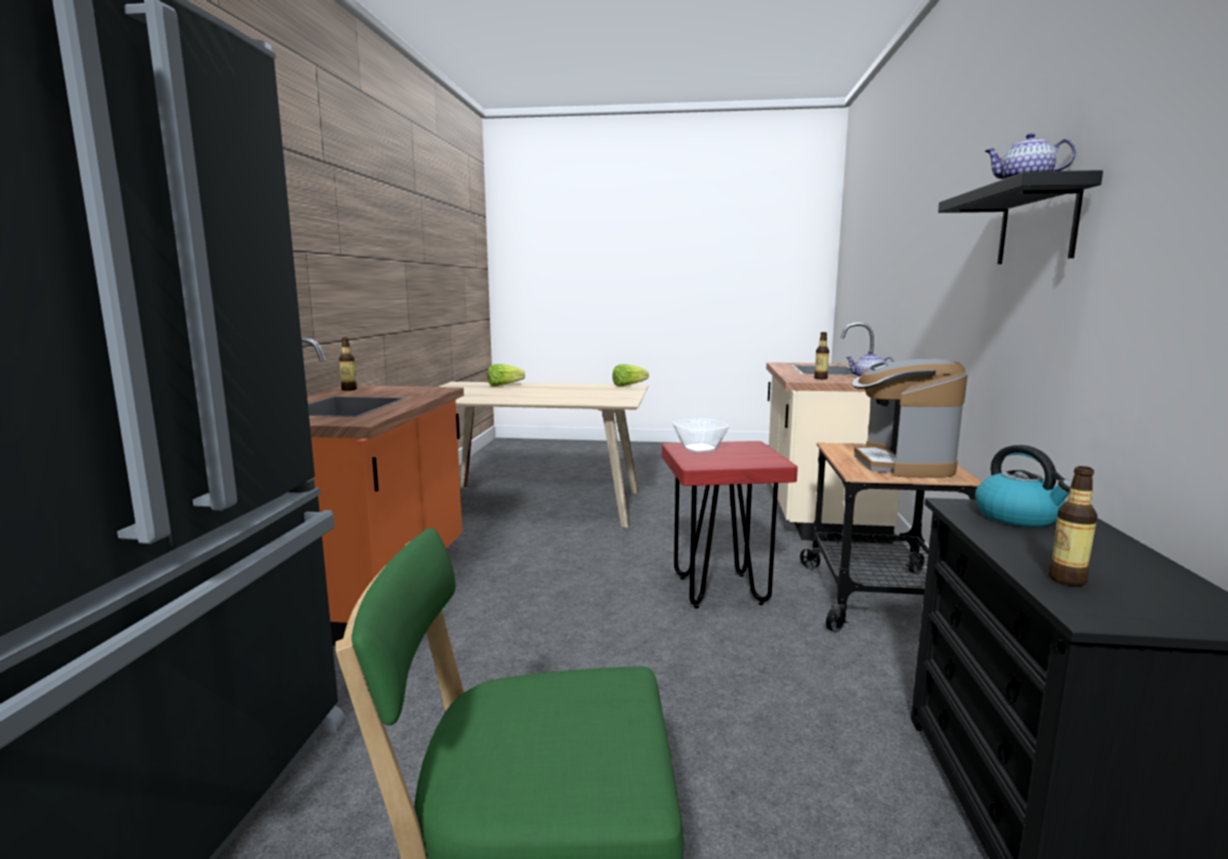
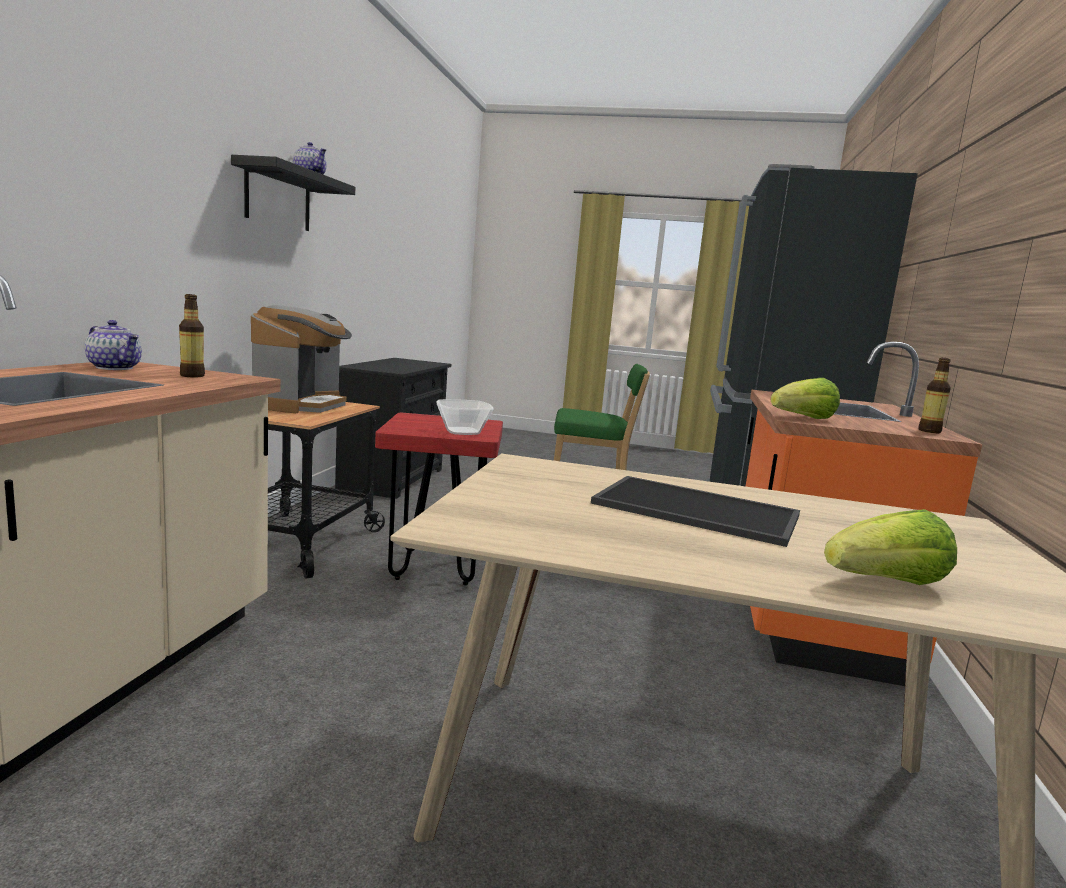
camera: 175 degrees left, 0 degrees up
lettuce [613,364,649,387] -> lettuce moved to [771,378,840,419]
kettle [975,445,1072,527] -> none
bottle [1048,466,1098,586] -> none
none -> tray [591,476,800,547]

